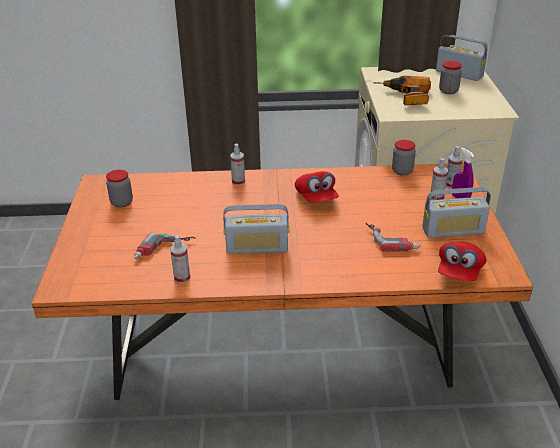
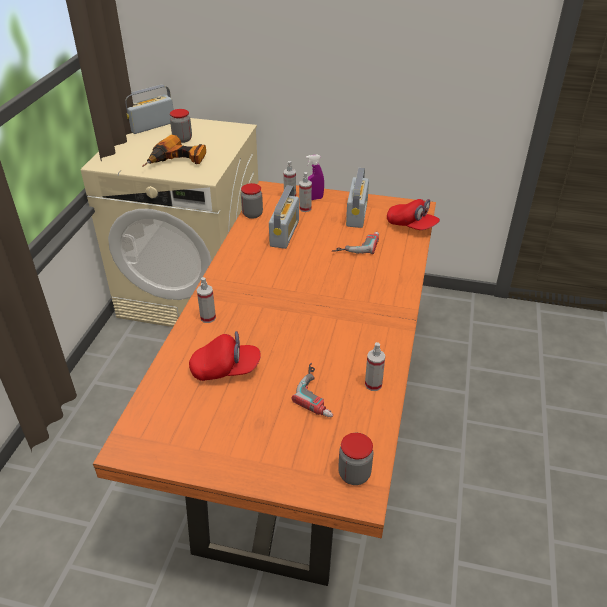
camera: 75 degrees left, 5 degrees up
jar [106,170,133,208] -> jar moved to [338,433,373,485]
radio [223,204,290,254] -> radio moved to [269,185,299,249]
red cap [295,171,339,203] -> red cap moved to [189,331,261,381]

